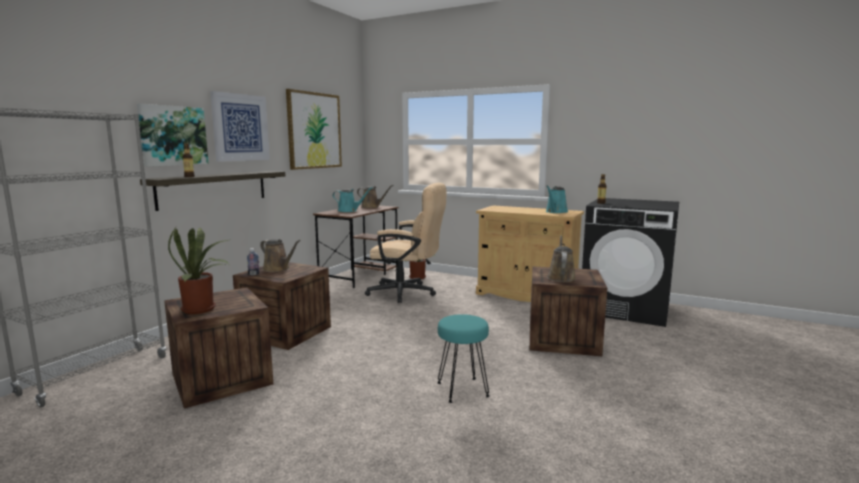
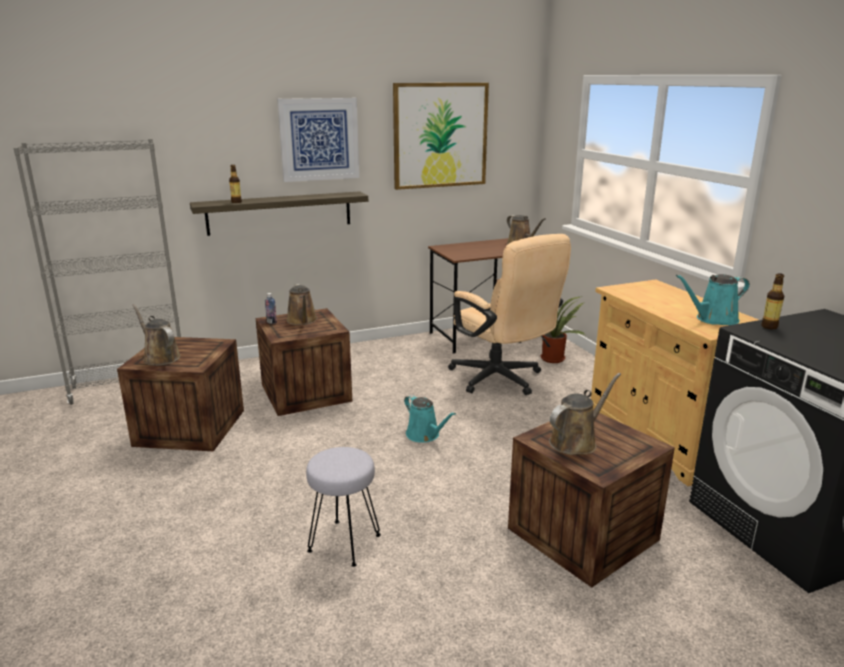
camera: 40 degrees right, 10 degrees up
picture [137,103,209,167] -> none
potted plant [168,225,229,314] -> brown watering can [132,304,181,366]
turquoise watering can [333,187,373,212] -> turquoise watering can moved to [404,395,456,443]
turquoise stool [437,314,490,403] -> grey stool [306,447,381,567]

